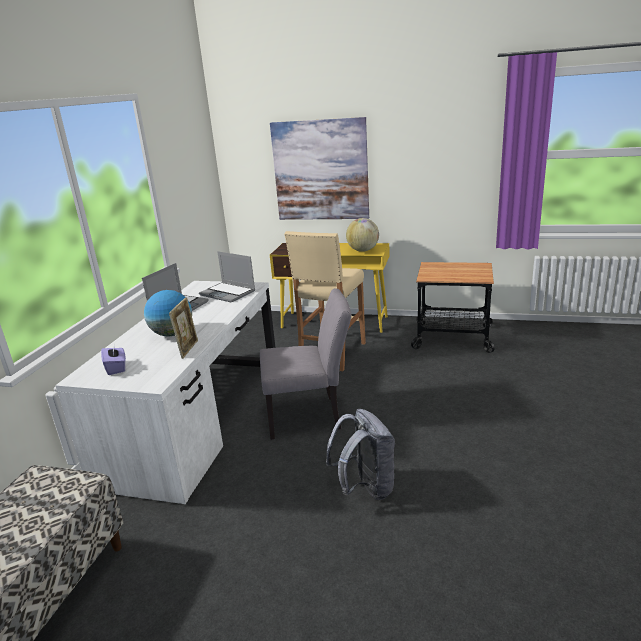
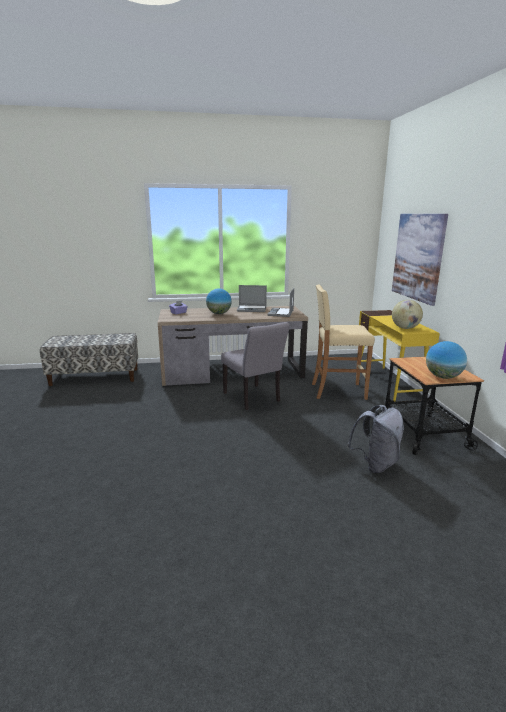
camera: 65 degrees right, 5 degrees down
white desk [55,281,275,504] -> brown desk [158,306,308,386]
picture frame [169,297,198,359] -> none
grey backpack [326,409,395,500] -> grey backpack moved to [347,405,404,473]
none -> globe [426,341,467,379]

